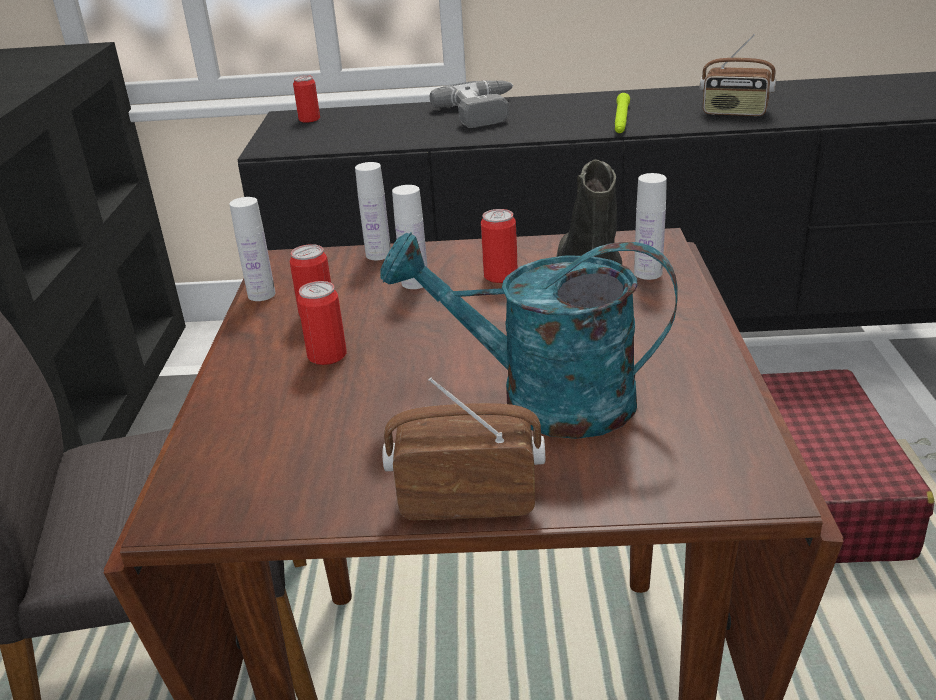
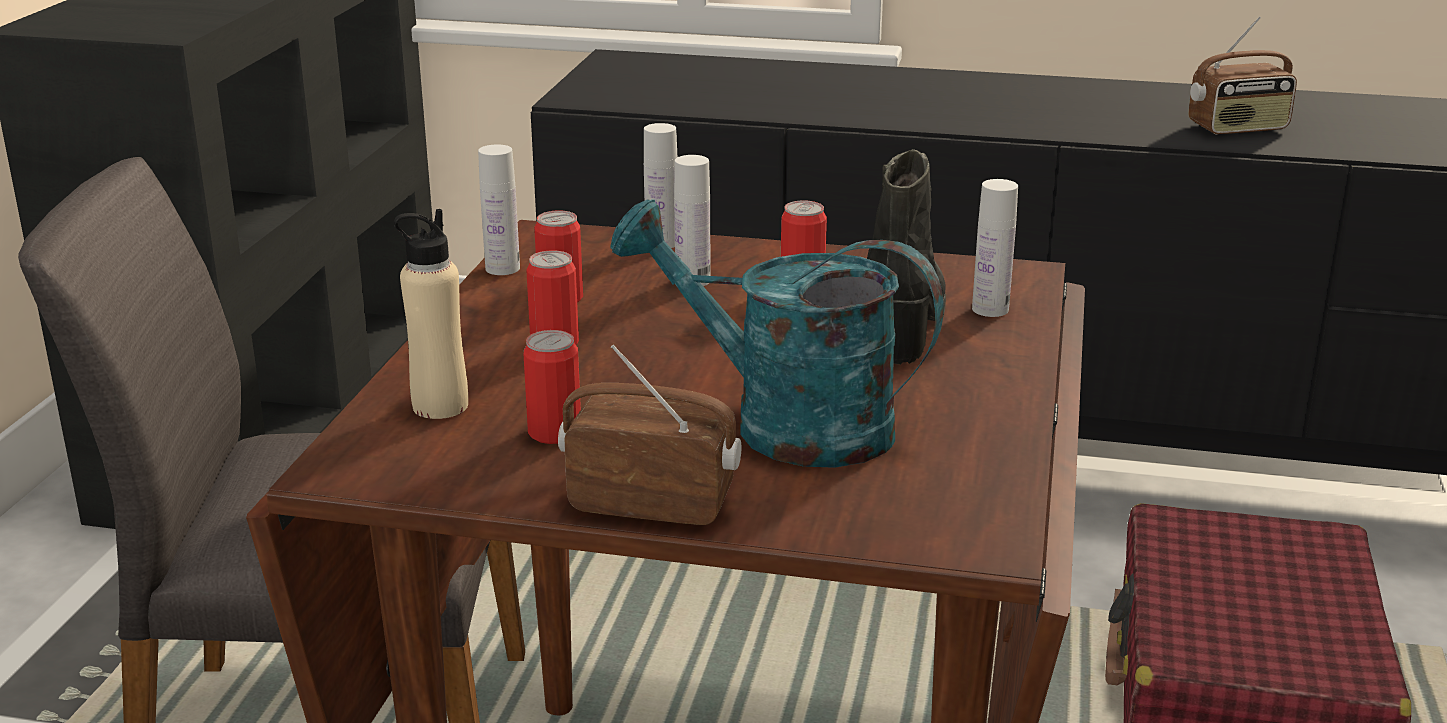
camera: 10 degrees right, 5 degrees down
can [293,75,320,123] -> can moved to [524,330,581,444]
power drill [430,80,513,128] -> none
green flashlight [615,93,630,133] -> none
radio [700,34,776,116] -> radio turned 45 degrees counterclockwise [1188,16,1297,135]
none -> beige bottle [394,209,468,419]

